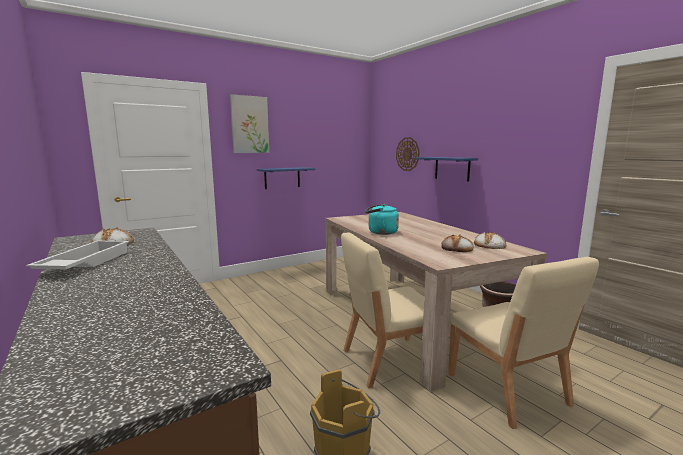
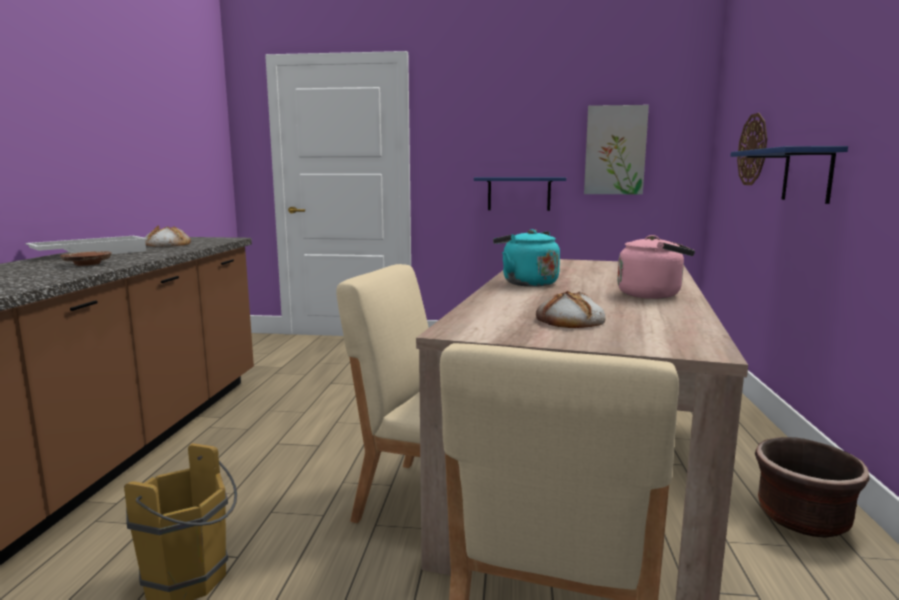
camera: 40 degrees right, 0 degrees up
picture [230,94,269,153] -> picture moved to [584,105,649,194]
bread [474,232,506,249] -> none
none -> brown plate [60,251,112,266]
none -> pink kettle [617,235,695,299]

